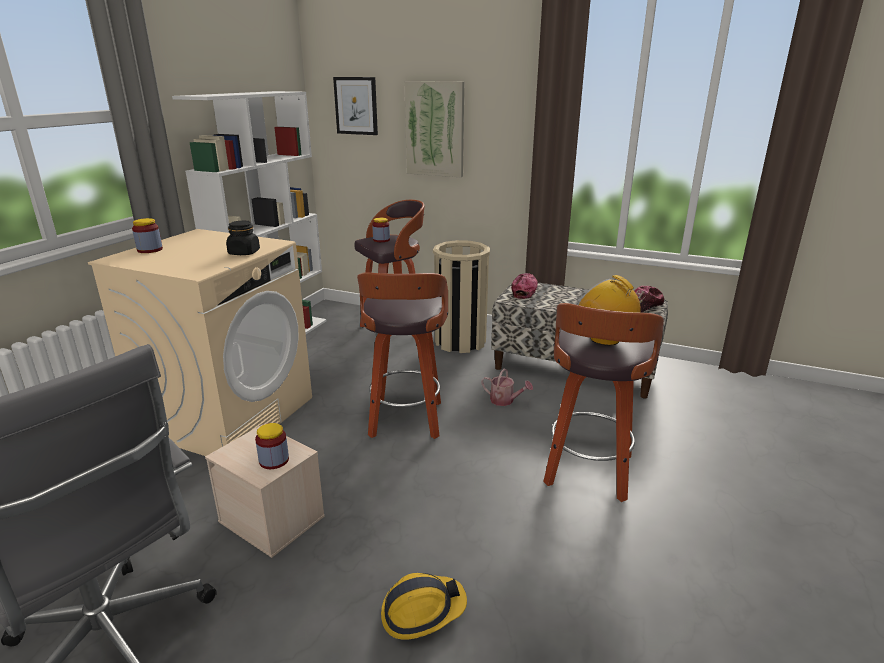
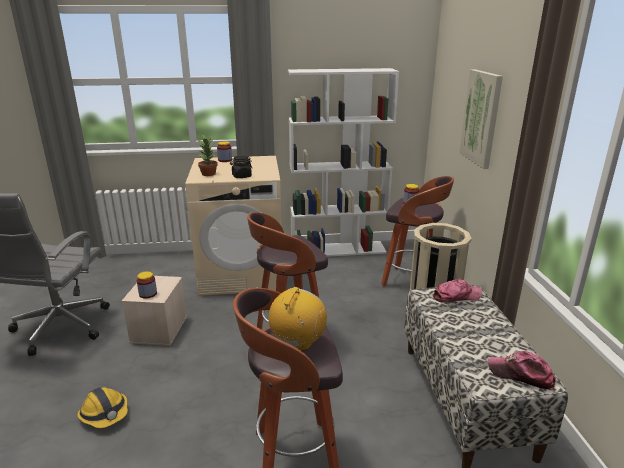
camera: 60 degrees right, 0 degrees up
picture [333,77,378,135] -> none
watering can [481,369,533,406] -> none
none -> potted plant [197,135,218,176]

